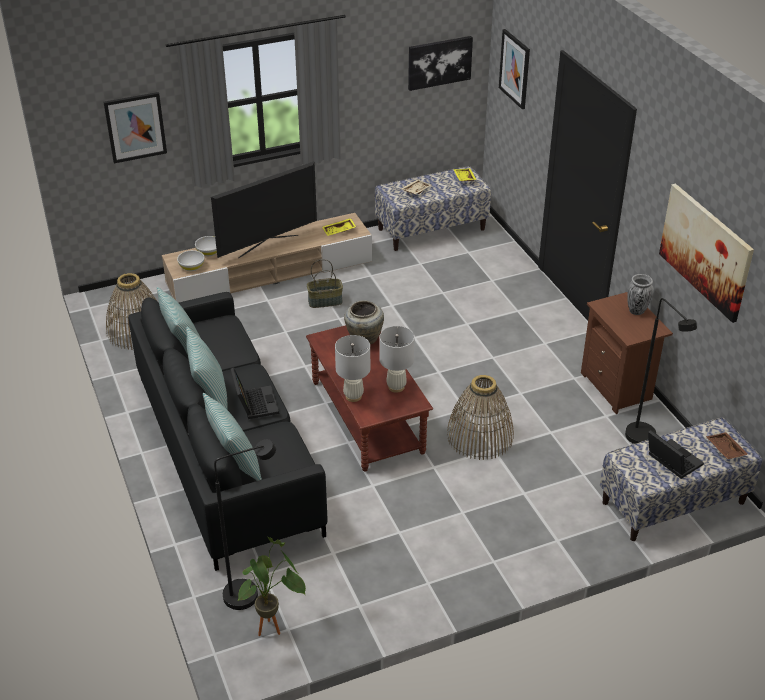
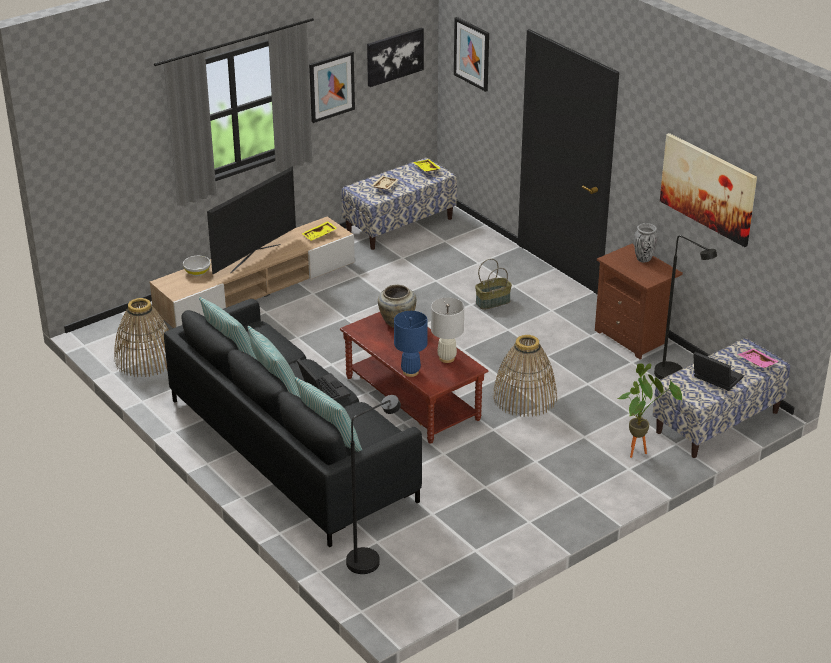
camera: 15 degrees left, 5 degrees down
picture [103,92,167,163] -> picture moved to [309,51,355,123]
white bowl [177,250,205,271] -> none
potted plant [237,537,306,636] -> potted plant moved to [617,363,682,458]
basket [307,259,343,308] -> basket moved to [475,259,512,310]
white table lamp [335,335,370,402] -> blue table lamp [394,311,428,377]
brown tray [706,432,749,459] -> pink tray [738,348,779,368]

